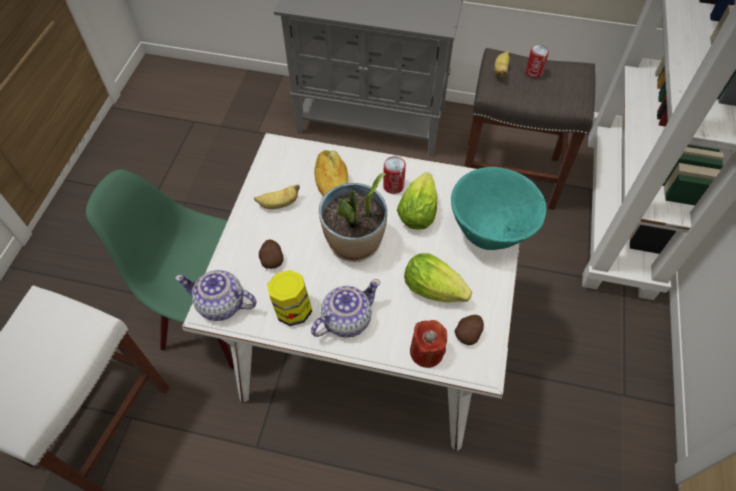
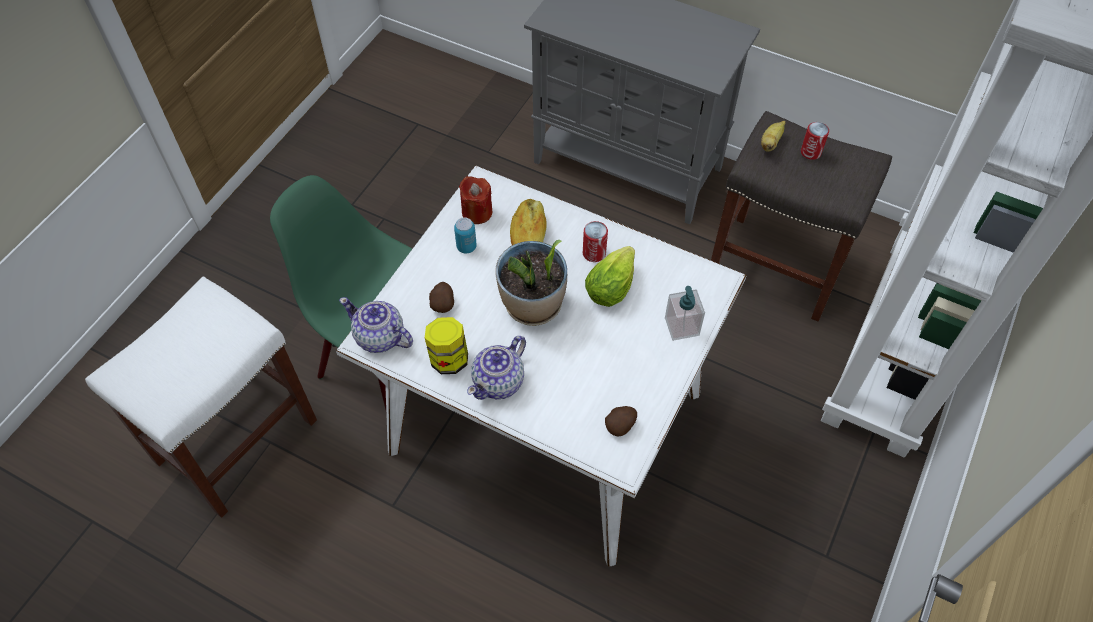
camera: 15 degrees right, 0 degrees up
banana [254,184,300,209] -> can [454,217,477,253]
teapot [311,279,380,338] -> teapot turned 150 degrees clockwise [467,336,526,400]
lettuce [404,253,472,302] -> none
red candle [410,320,447,368] -> red candle moved to [459,176,492,224]
turquoise bowl [451,167,547,250] -> soap dispenser [665,286,705,341]

